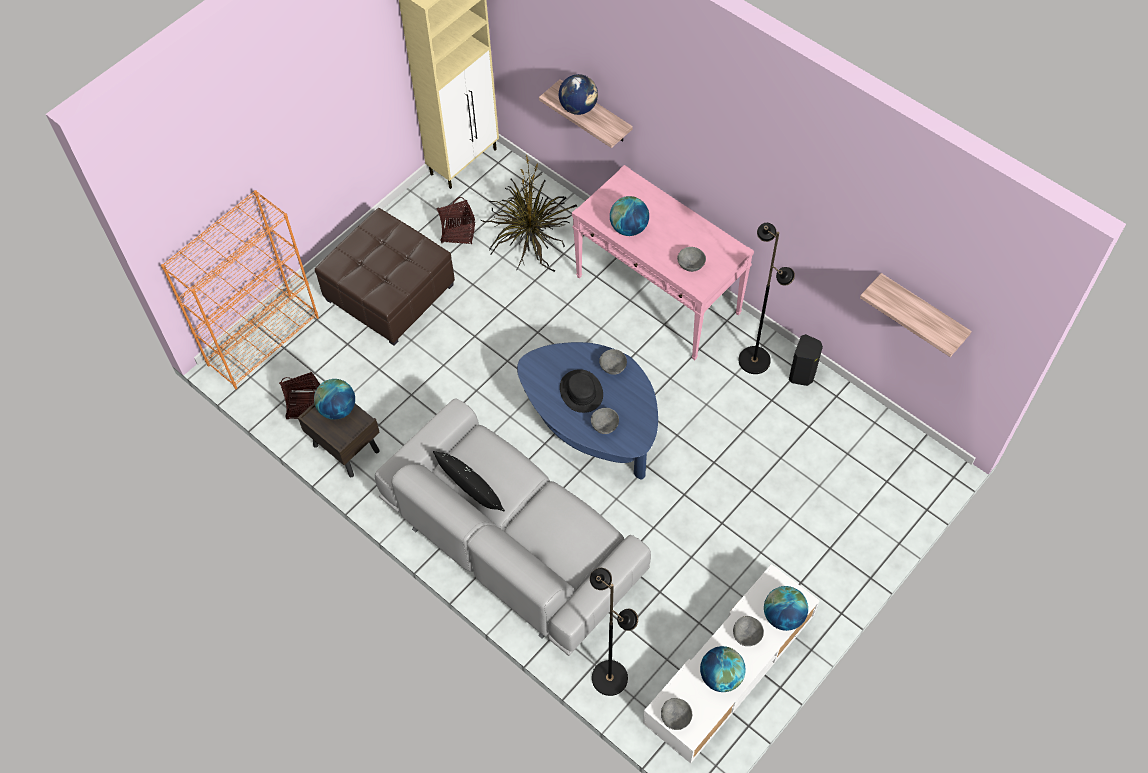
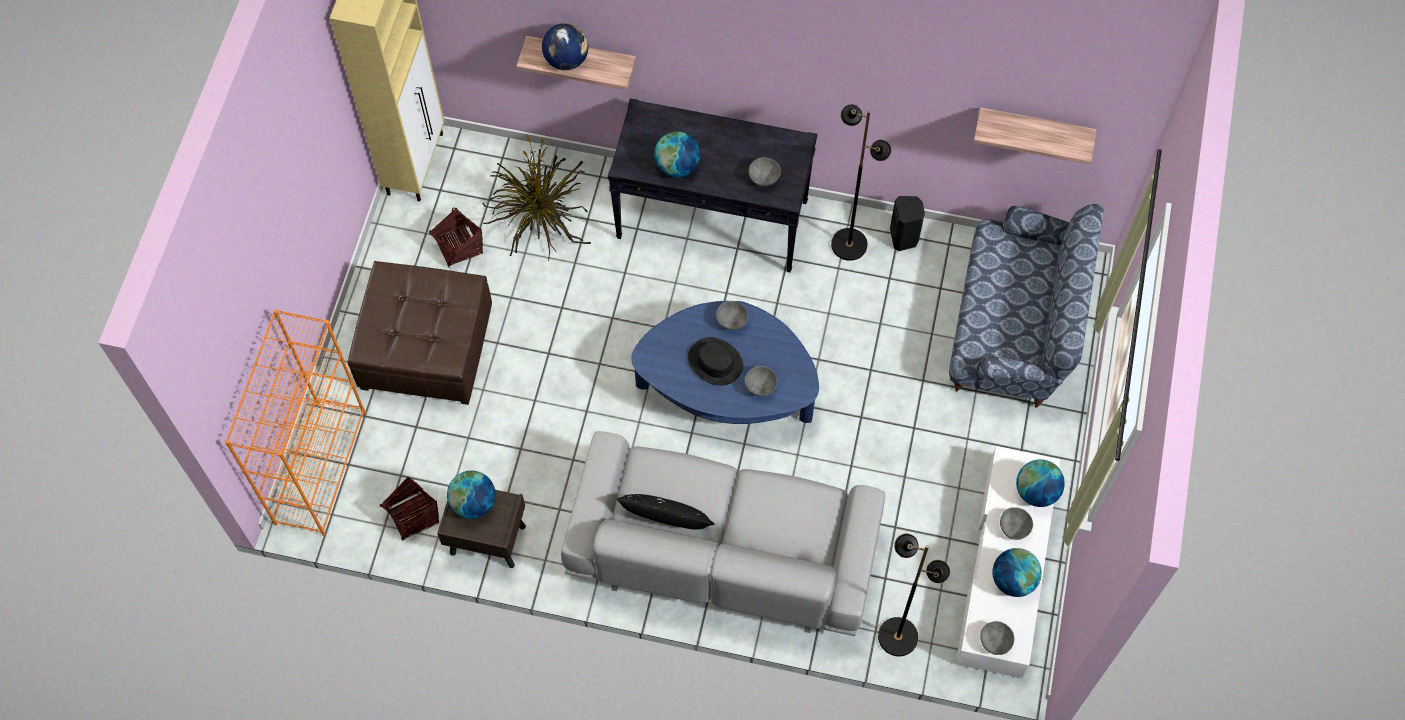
camera: 30 degrees left, 5 degrees up
pink console table [572,165,754,360] -> black console table [608,99,817,272]
none -> sofa [949,204,1104,408]

